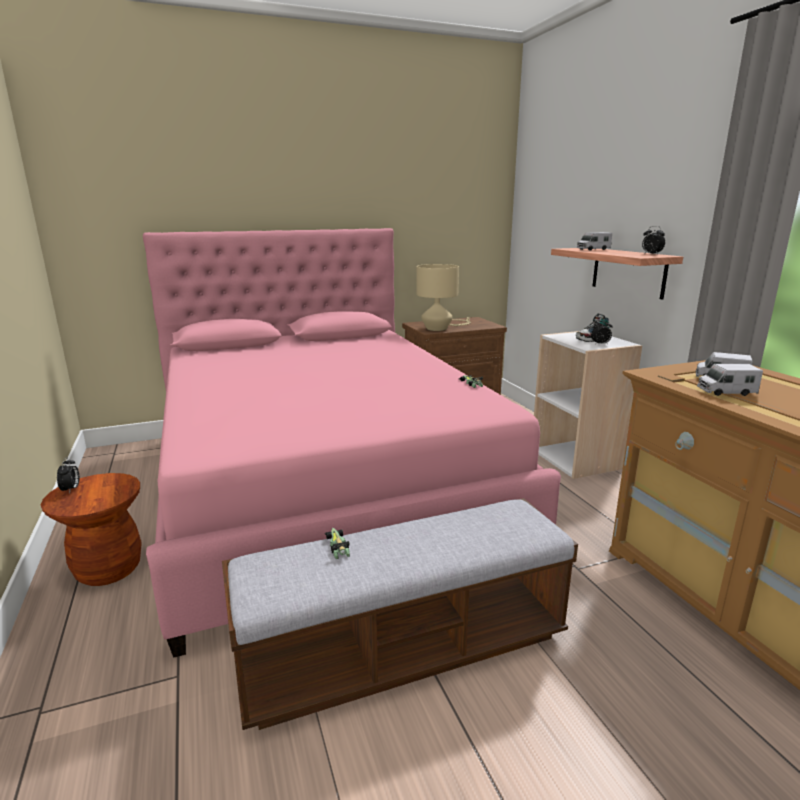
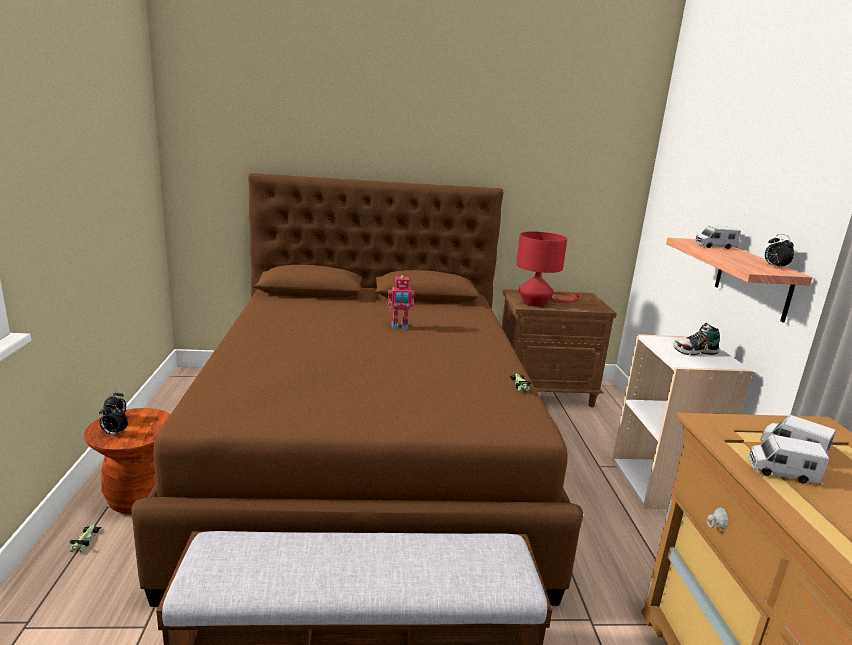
camera: 15 degrees right, 0 degrees up
pink bed [143,228,561,658] -> brown bed [131,173,583,607]
toy car [325,528,350,559] -> toy car moved to [69,524,101,552]
beige table lamp [416,264,471,331] -> red table lamp [516,231,580,307]
alarm clock [591,319,613,345] -> alarm clock moved to [99,404,128,434]
none -> toy robot [388,275,415,329]

